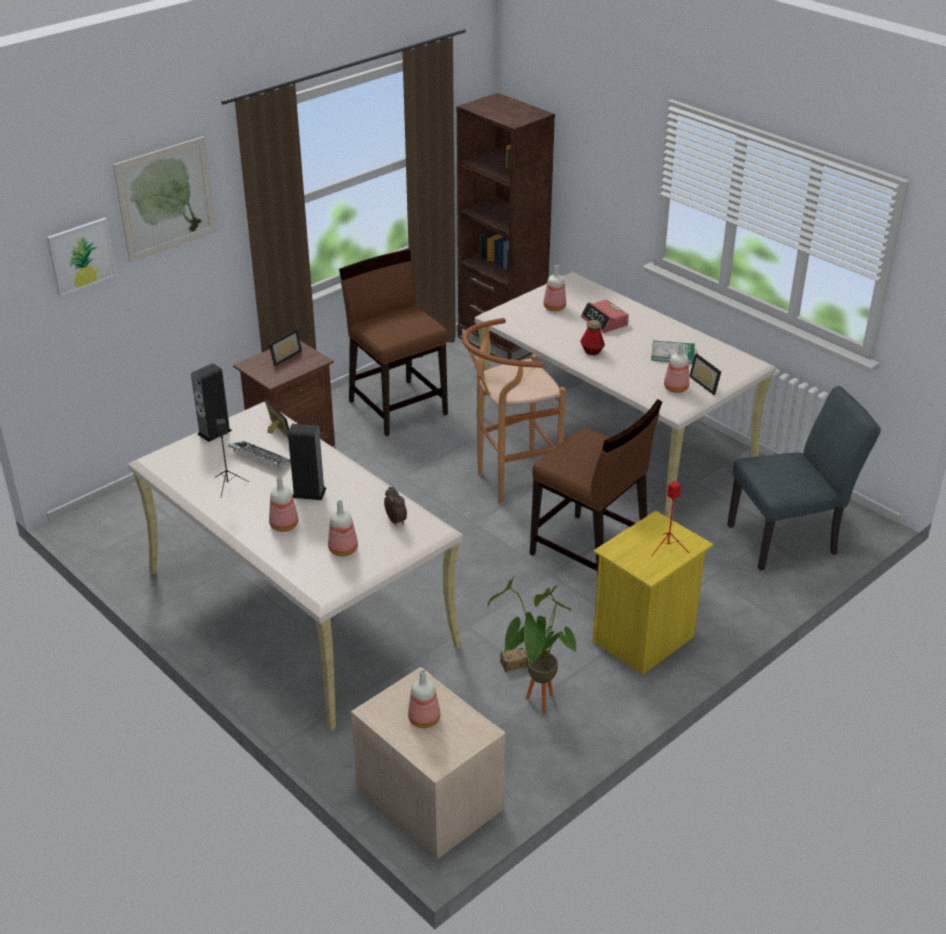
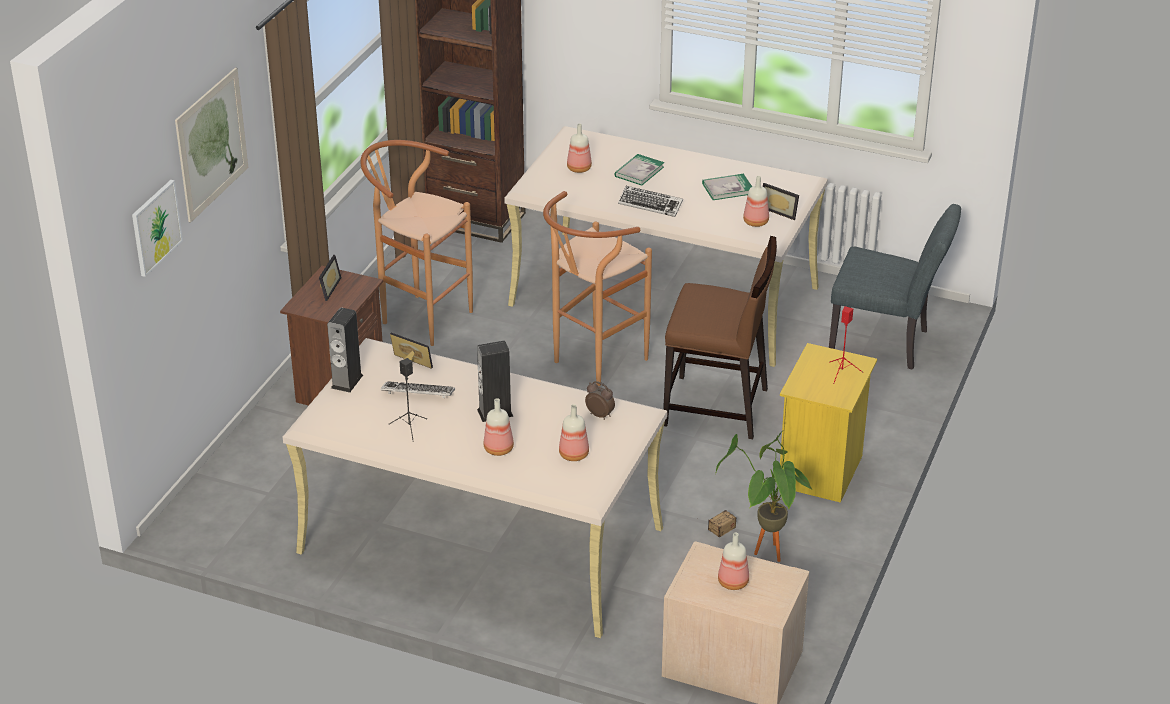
camera: 25 degrees left, 0 degrees up
brown chair [339,249,448,436] -> brown stool [360,140,473,346]
bottle [580,320,605,355] -> keyboard [618,186,683,217]
alarm clock [581,299,629,333] -> book [614,154,664,186]
grey chair [727,386,881,571] -> grey chair turned 60 degrees clockwise [829,204,961,370]

